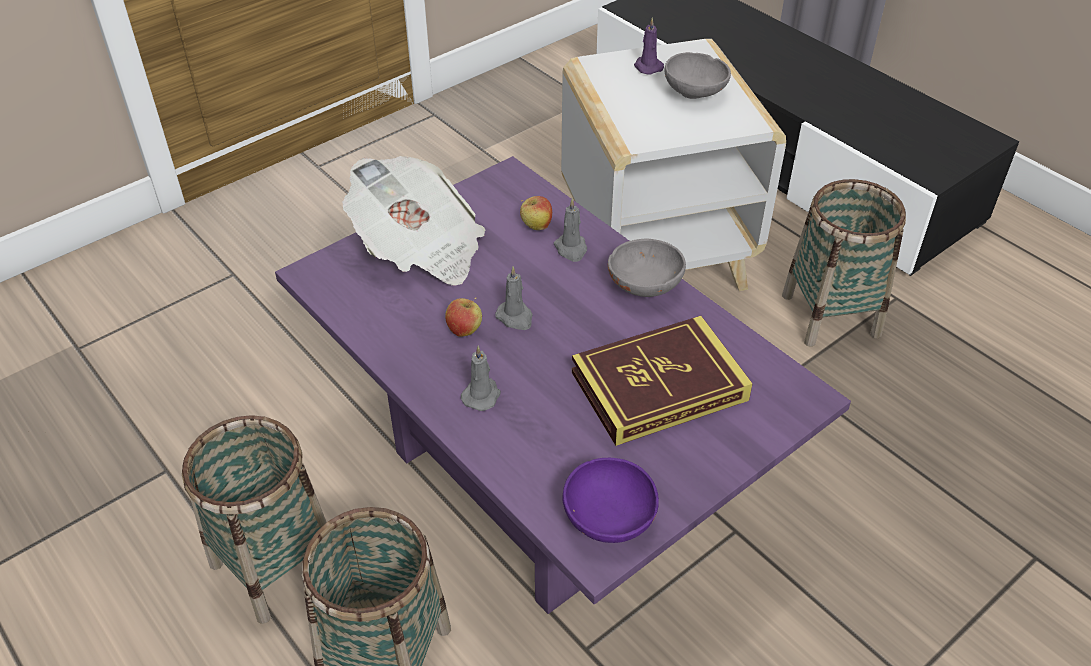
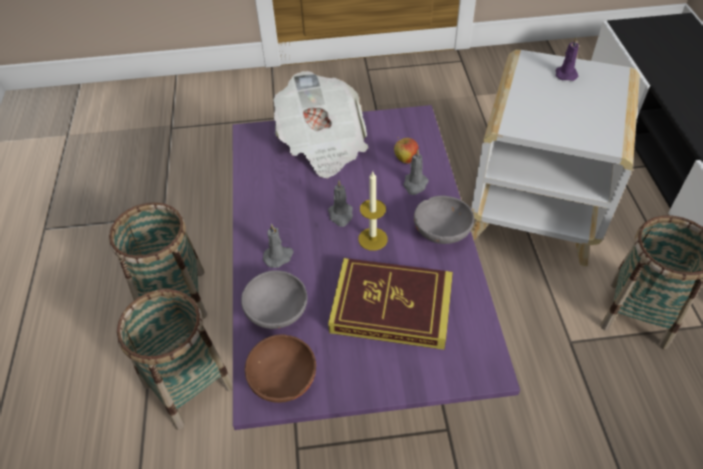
camera: 35 degrees right, 5 degrees up
apple [445,298,482,337] -> none
purple bowl [562,458,659,543] -> brown bowl [245,335,316,403]
grey bowl [665,52,731,99] -> grey bowl moved to [241,270,307,329]
none -> candle [358,172,387,251]

